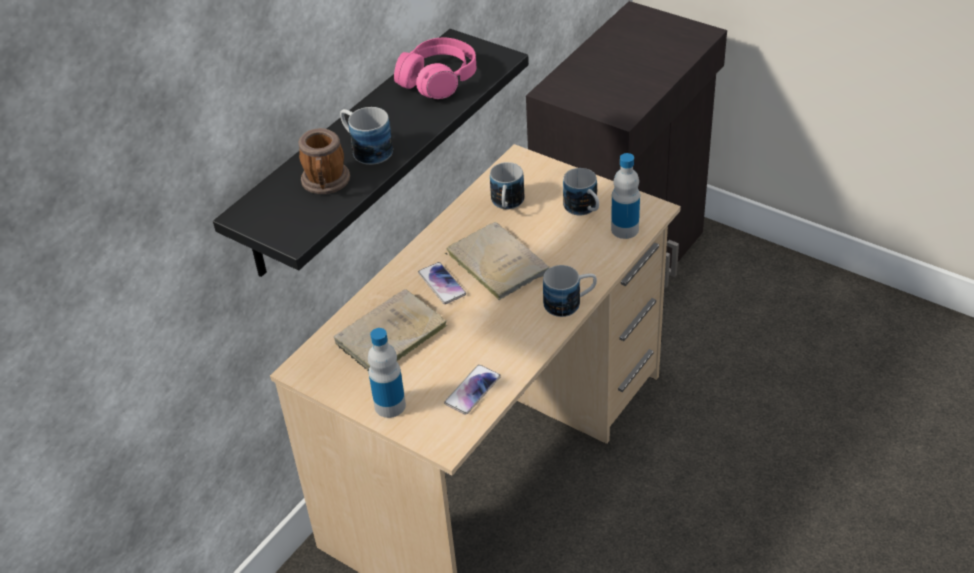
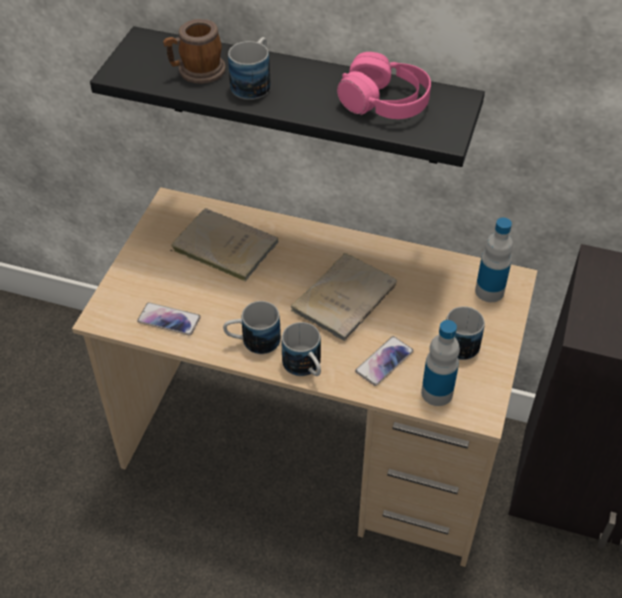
camera: 70 degrees right, 5 degrees up
bottle [368,328,406,418] -> bottle moved to [475,217,513,302]
phone [418,262,466,304] -> phone moved to [355,336,414,386]
mug [490,162,524,209] -> mug moved to [223,301,281,354]

